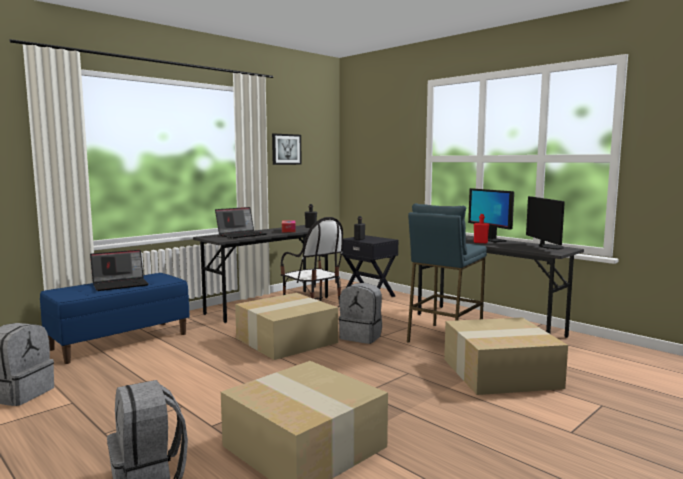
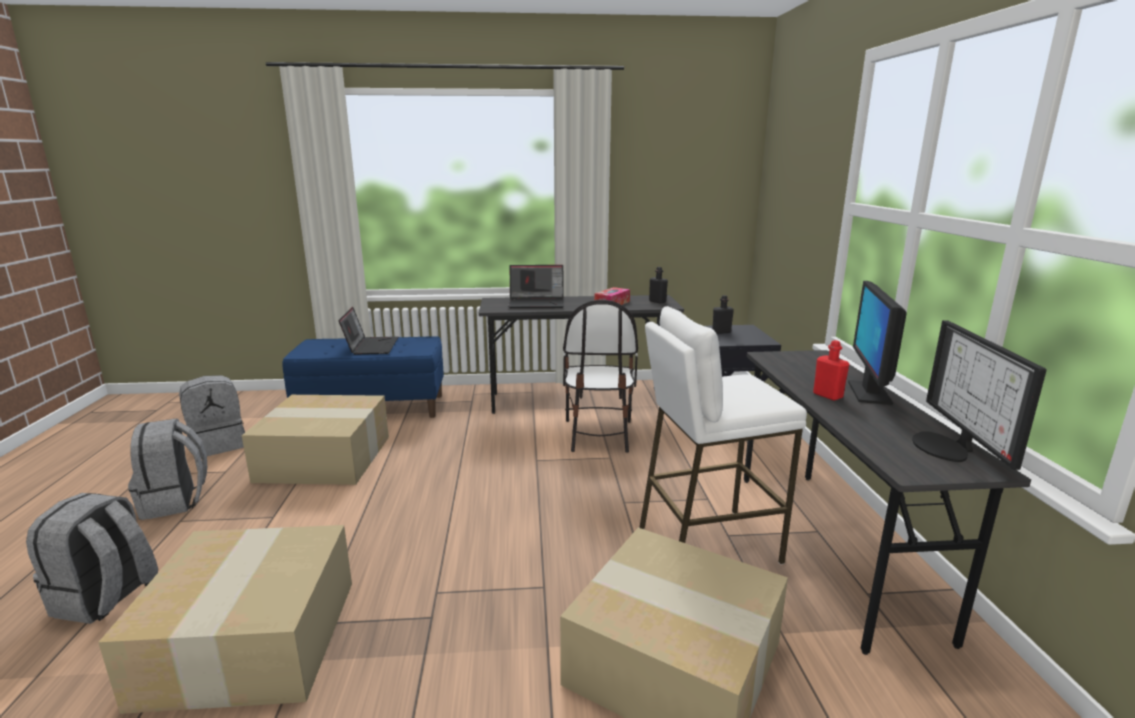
camera: 40 degrees right, 10 degrees up
laptop [90,250,149,291] -> laptop turned 105 degrees counterclockwise [338,307,398,355]
cardboard box [235,293,338,360] -> cardboard box moved to [242,395,389,485]
picture [272,134,302,165] -> none
grey backpack [339,283,382,344] -> grey backpack moved to [128,418,207,520]
blue stool [407,203,487,343] -> white stool [639,306,807,565]
monitor [526,196,565,249] -> monitor turned 150 degrees clockwise [912,320,1047,470]

